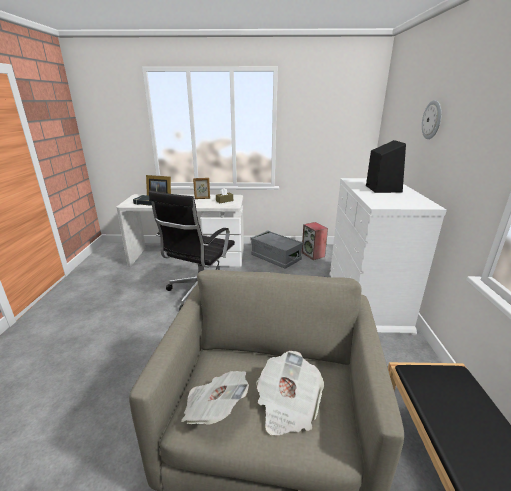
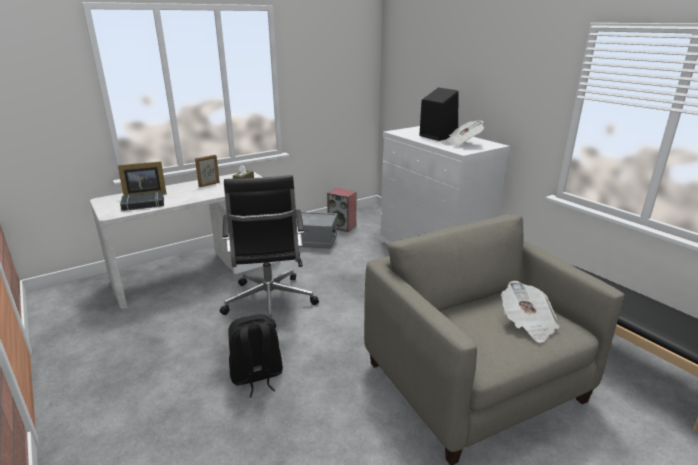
camera: 35 degrees left, 0 degrees up
newspaper [181,371,249,425] -> newspaper moved to [442,120,484,146]
wall clock [422,100,442,139] -> none
none -> black backpack [228,314,283,398]

